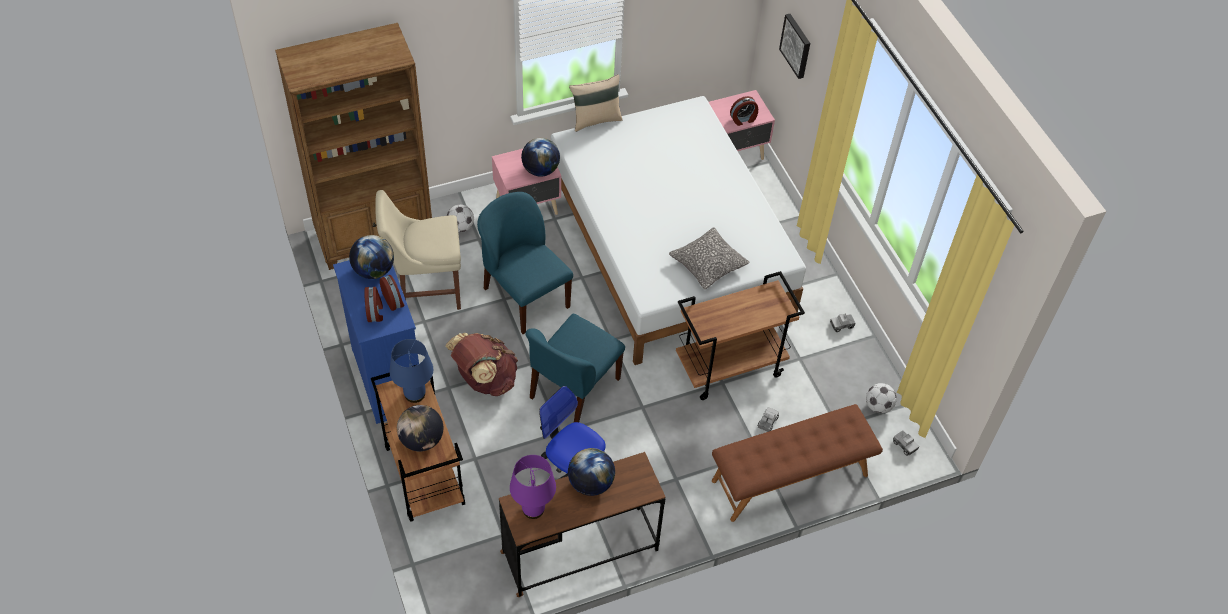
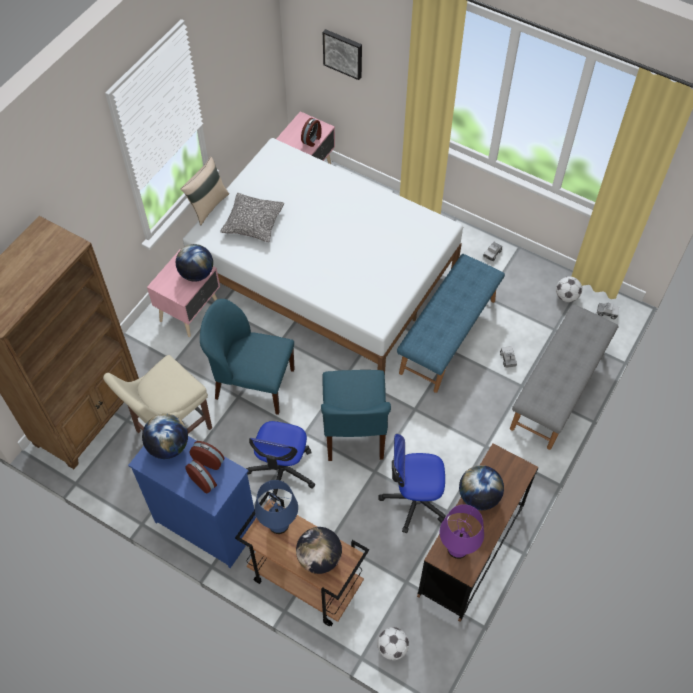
camera: 35 degrees left, 5 degrees up
brown backpack [445,333,518,396] -> office chair [246,421,315,502]
football [447,205,474,232] -> football moved to [377,627,409,660]
pillow [669,227,749,289] -> pillow moved to [221,193,284,242]
brown cart [676,271,805,400] -> blue bench [397,254,505,393]
brown bench [712,404,883,522] -> grey bench [510,304,619,450]

